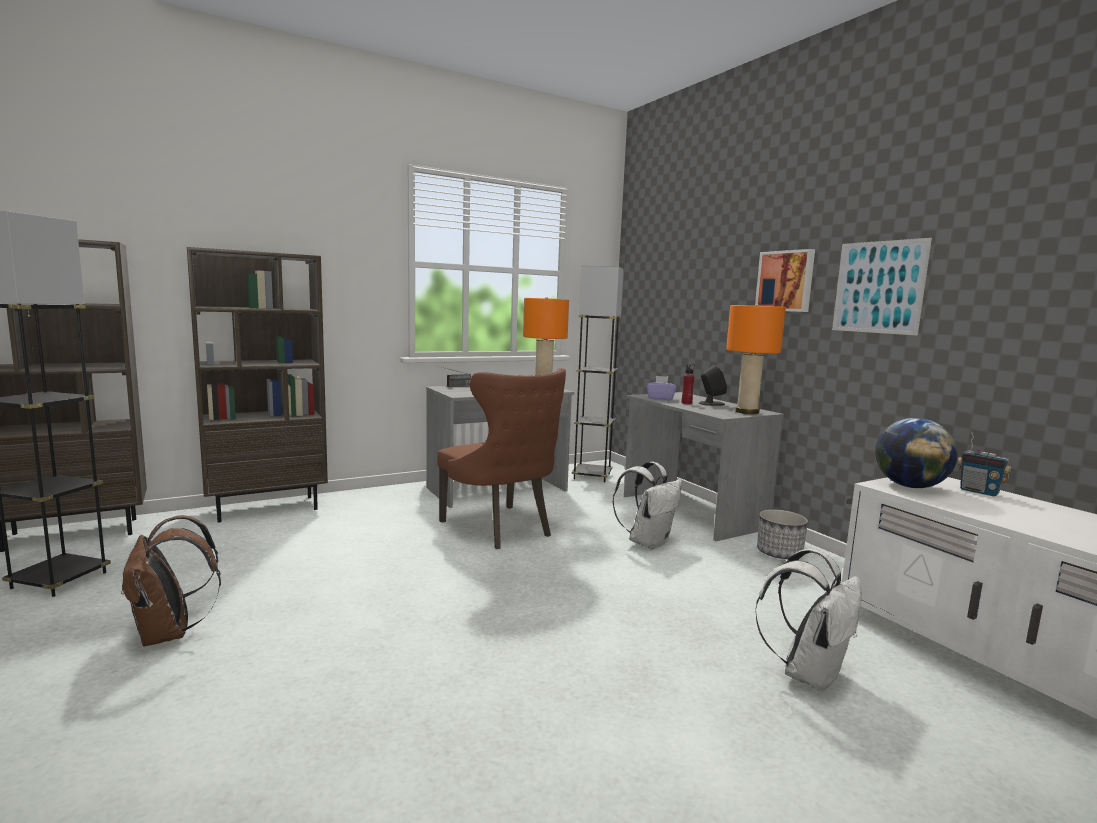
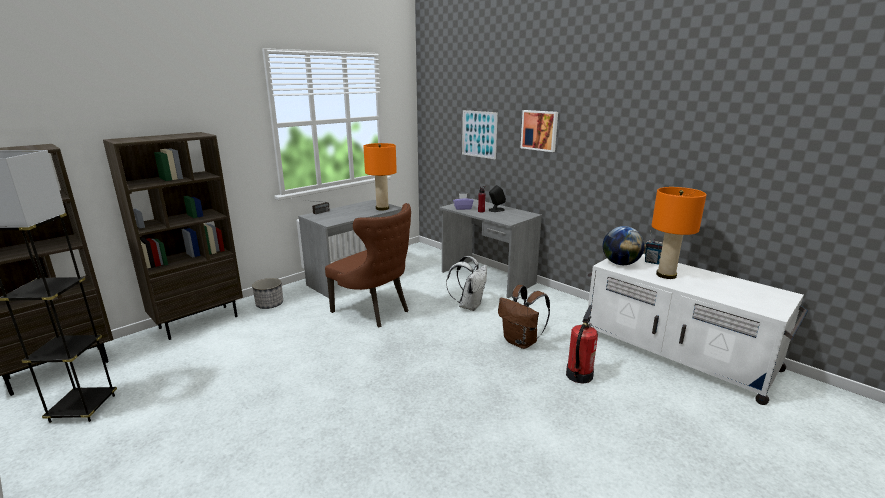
camera: 15 degrees left, 10 degrees up
brown backpack [121,515,221,647] -> brown backpack moved to [498,285,550,349]
grey floor lamp [572,266,624,482] -> none
orange table lamp [726,304,786,414] -> orange table lamp moved to [652,187,706,279]
white backpack [755,549,862,692] -> fire extinguisher [566,305,598,384]
planter [757,509,808,559] -> planter moved to [252,278,283,309]
picture [832,238,932,336] -> picture moved to [462,110,498,159]

